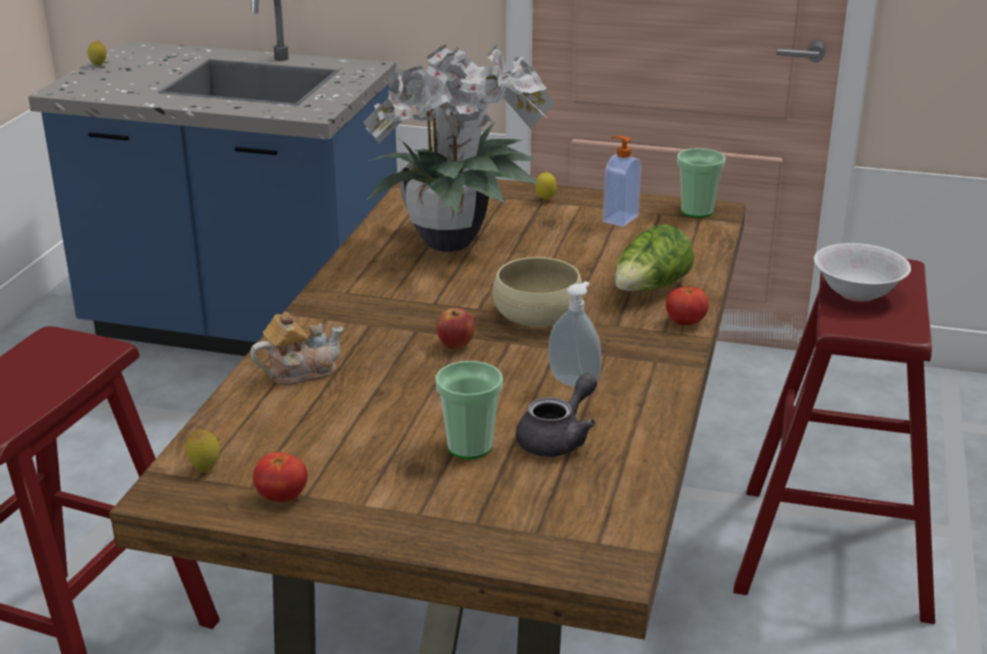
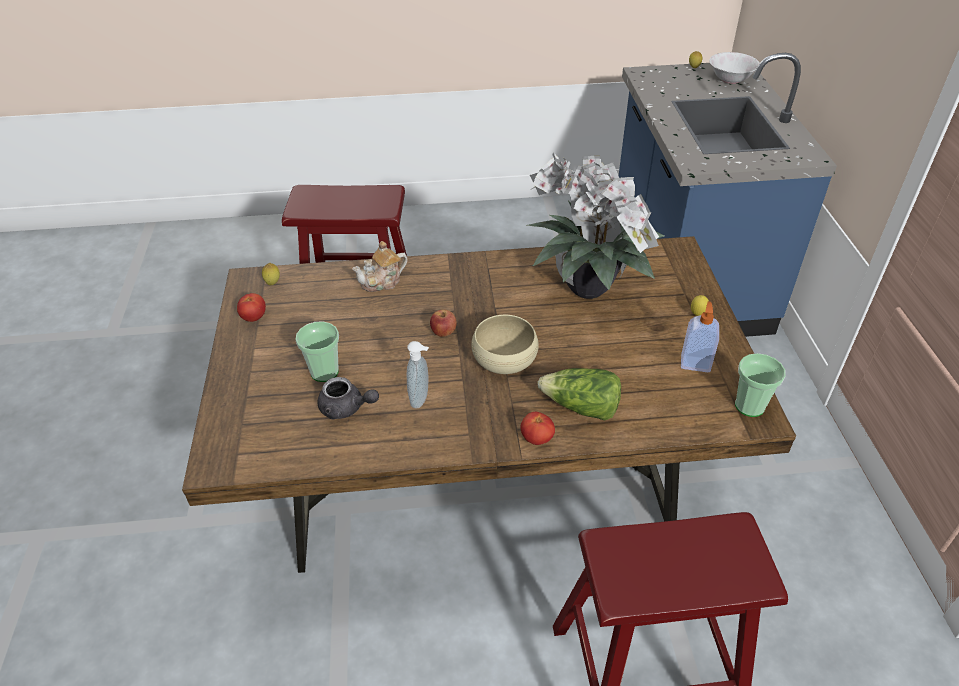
camera: 70 degrees right, 15 degrees up
teapot [250,312,344,385] -> teapot turned 105 degrees clockwise [352,241,408,292]
white bowl [814,243,911,302] -> white bowl moved to [709,52,760,84]

